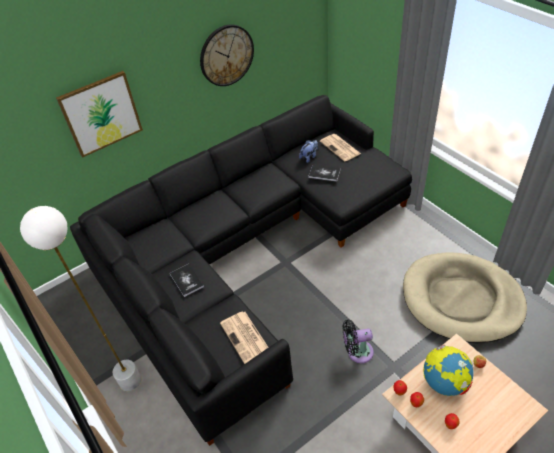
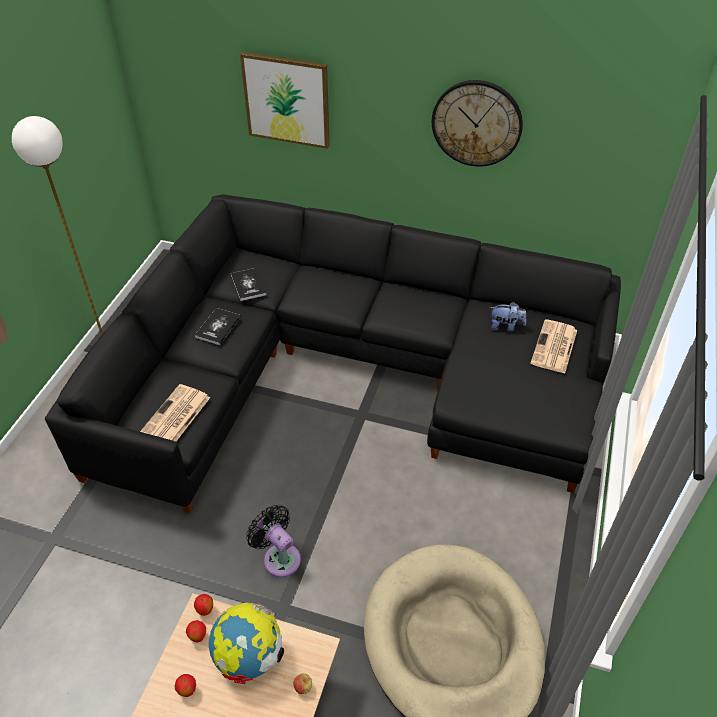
camera: 50 degrees right, 0 degrees up
book [309,165,341,182] -> book moved to [231,268,267,301]

